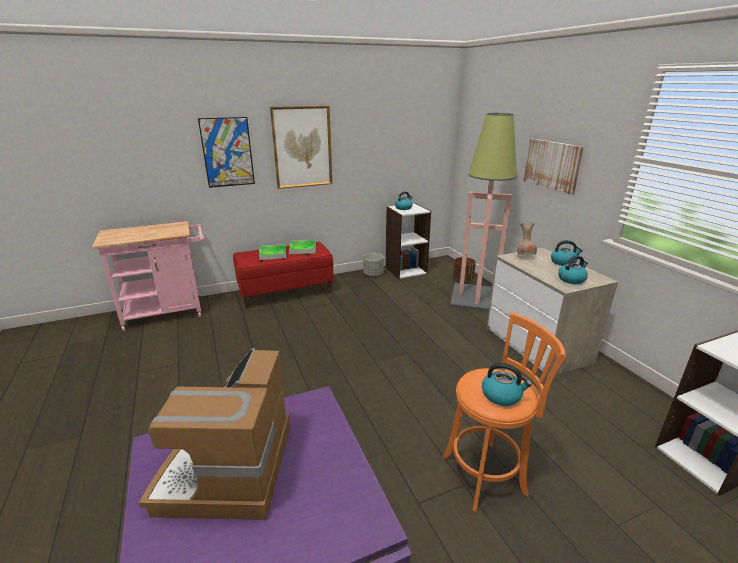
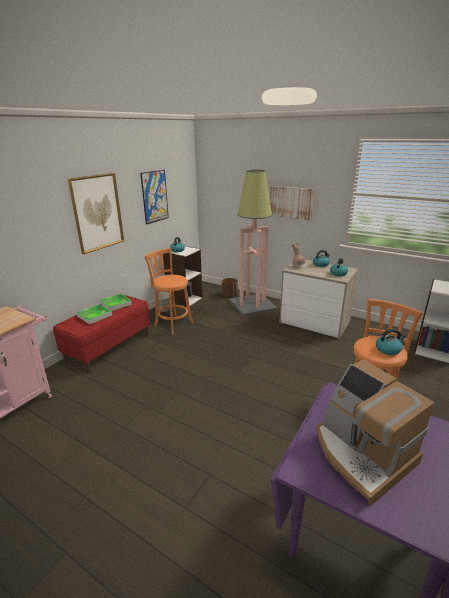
camera: 35 degrees left, 0 degrees up
picture [198,117,255,188] -> picture moved to [140,170,169,225]
none -> orange stool [145,248,194,335]

